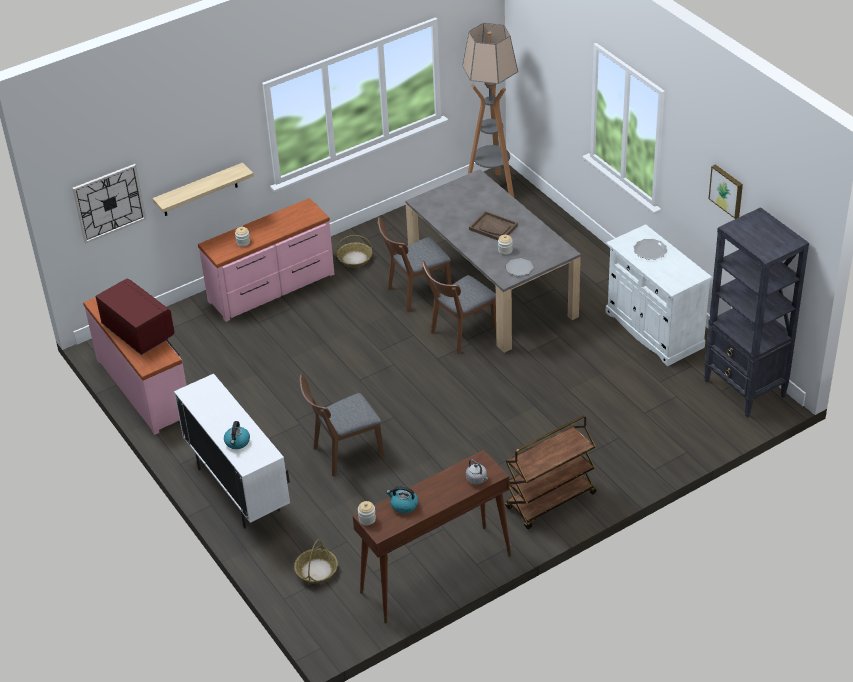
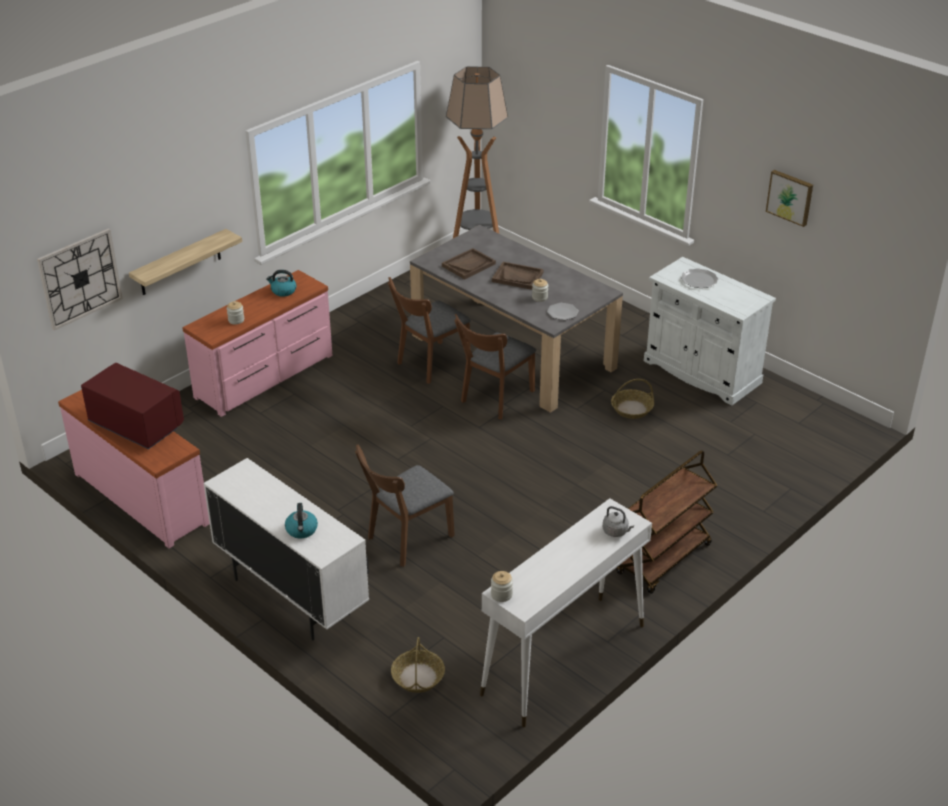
camera: 15 degrees left, 5 degrees down
basket [336,235,372,268] -> basket moved to [611,379,654,419]
brown console table [353,450,511,624] -> white console table [480,498,652,727]
kettle [386,486,418,514] -> kettle moved to [266,270,296,297]
black bookcase [704,207,809,417] -> none
none -> brown tray [442,248,496,279]

